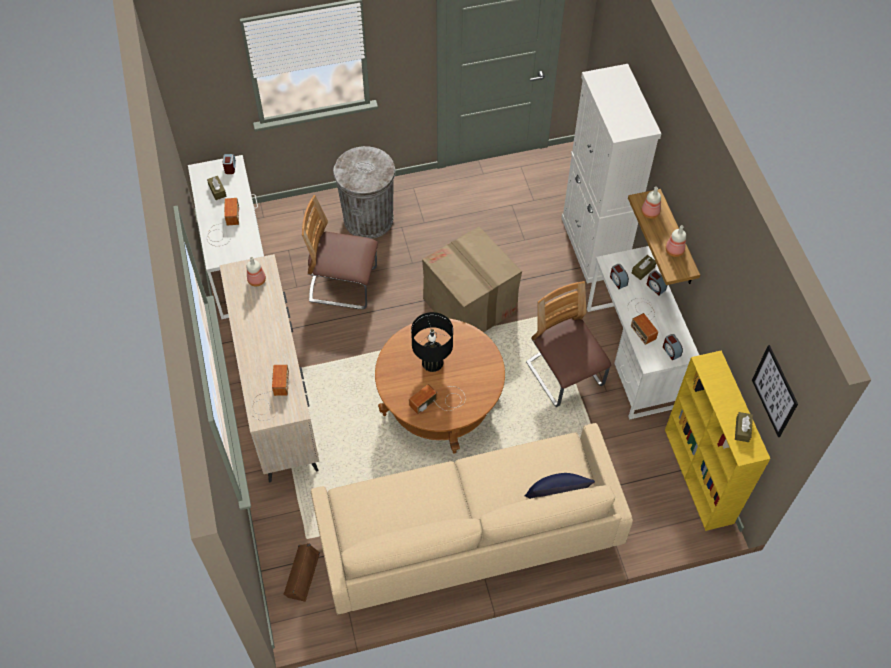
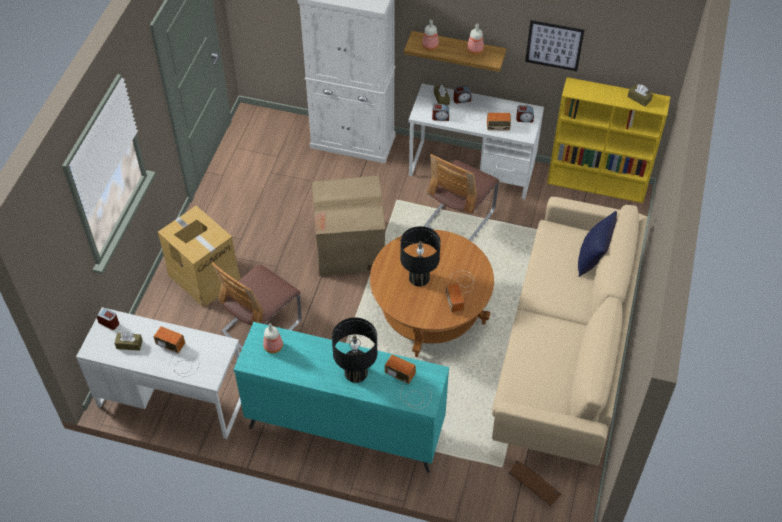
camera: 60 degrees left, 5 degrees down
beige dresser [219,254,319,482] -> turquoise dresser [233,322,449,473]
grey trash can [333,146,395,239] -> cardboard box [158,206,241,307]
chair [526,281,611,407] -> chair turned 60 degrees counterclockwise [424,154,499,242]
picture [752,345,798,437] -> picture moved to [525,20,585,71]
none -> black table lamp [332,318,378,383]

